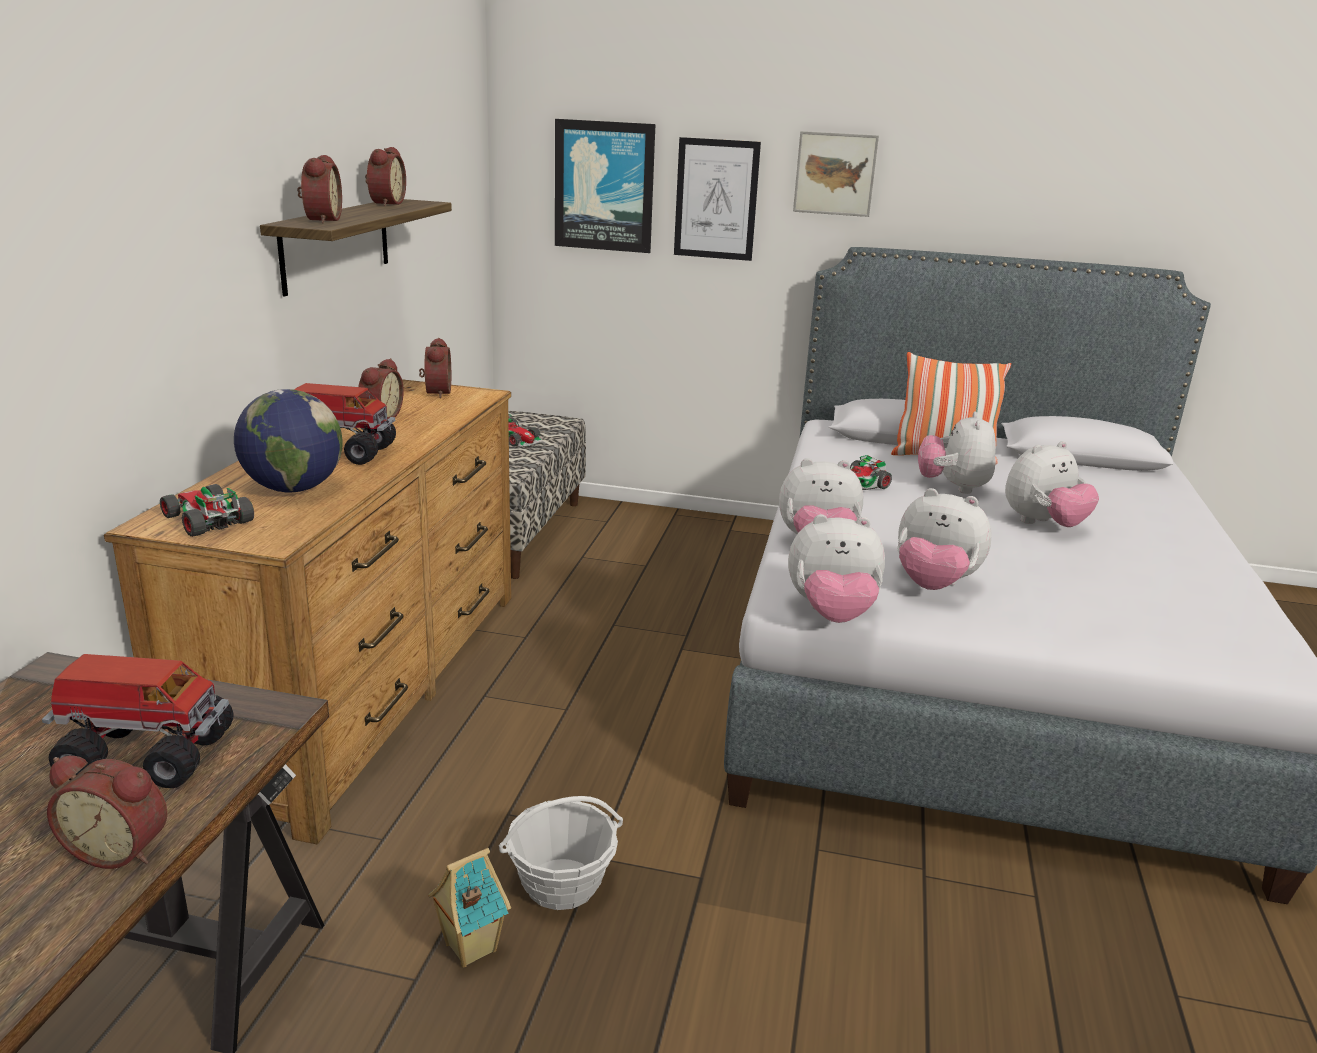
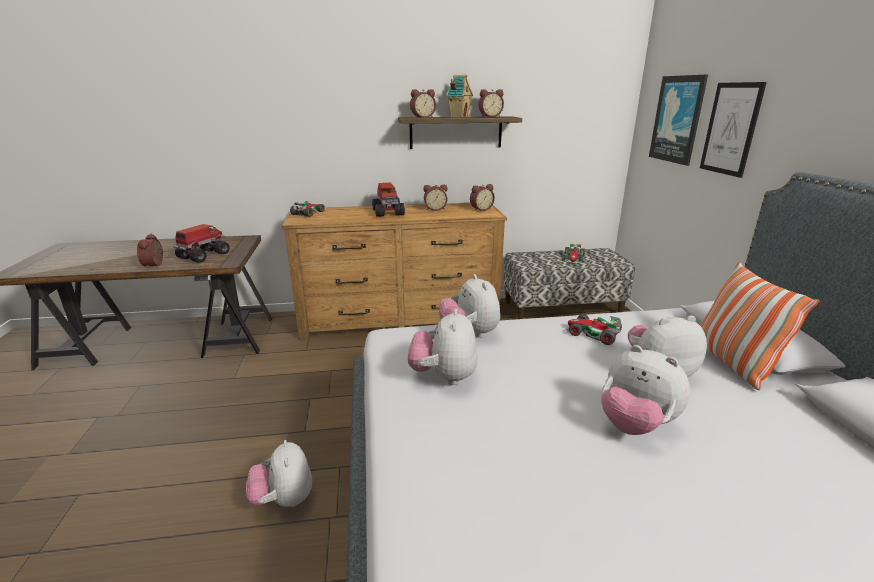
camera: 70 degrees right, 0 degrees up
toy truck [42,654,233,788] -> toy truck turned 135 degrees counterclockwise [173,224,230,263]
globe [234,389,343,493] -> none
toy house [428,848,511,968] -> toy house moved to [446,75,473,118]
basket [499,796,623,910] -> none
plush toy [788,514,885,623] -> plush toy moved to [246,440,312,507]
picture [793,131,879,217] -> none

